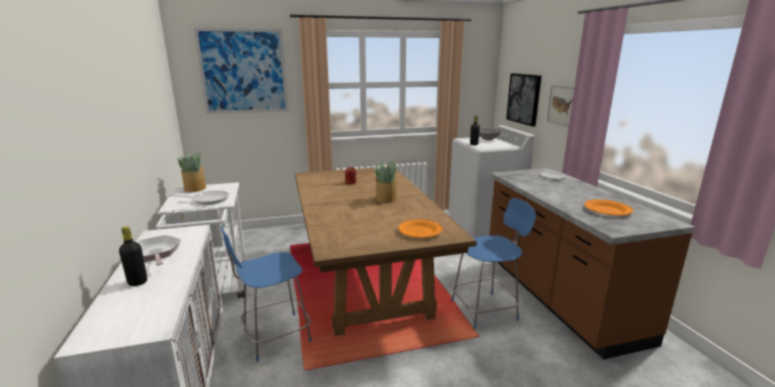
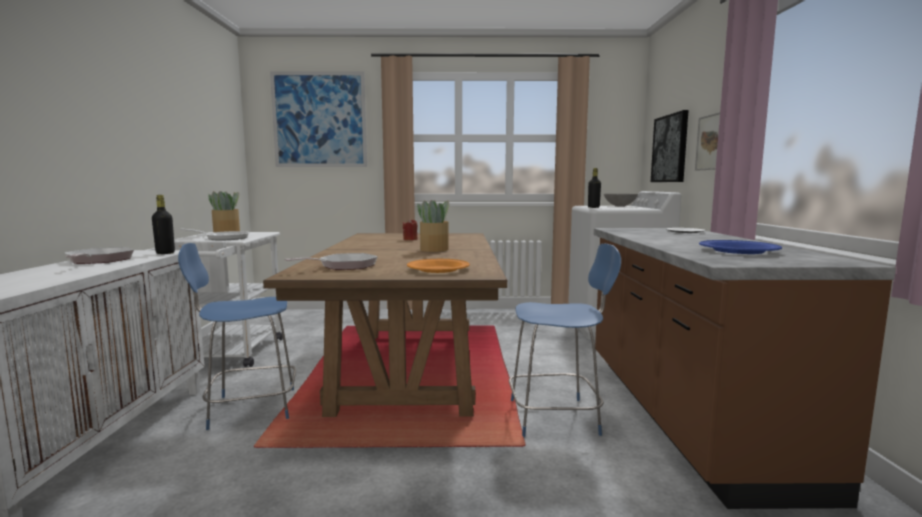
camera: 15 degrees right, 10 degrees down
black bottle [119,226,147,286] -> black bottle moved to [152,195,175,254]
orange plate [584,199,633,216] -> blue plate [699,240,782,254]
none -> frying pan [284,253,378,270]

